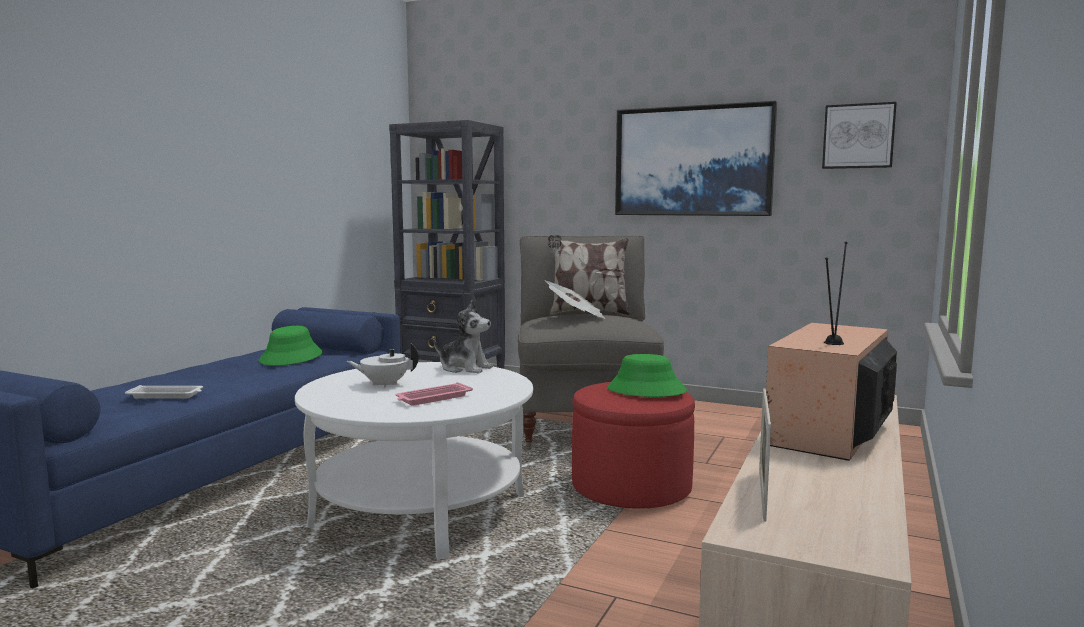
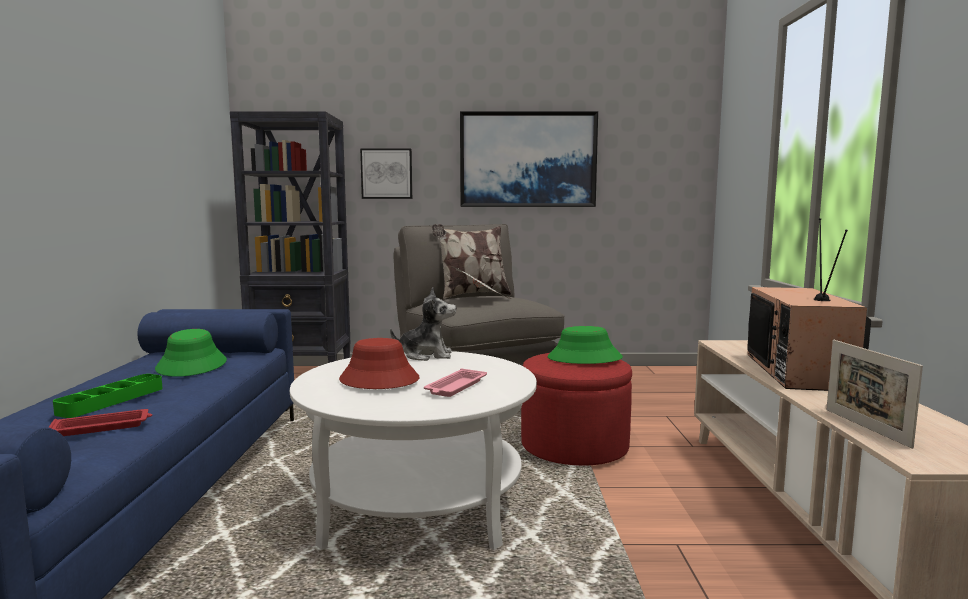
camera: 25 degrees left, 0 degrees up
white tray [125,385,203,399] -> red tray [49,409,152,436]
white teapot [347,343,419,388] -> red hat [339,338,419,389]
picture [822,102,897,169] -> picture moved to [360,149,412,199]
none -> green tray [53,374,163,418]

